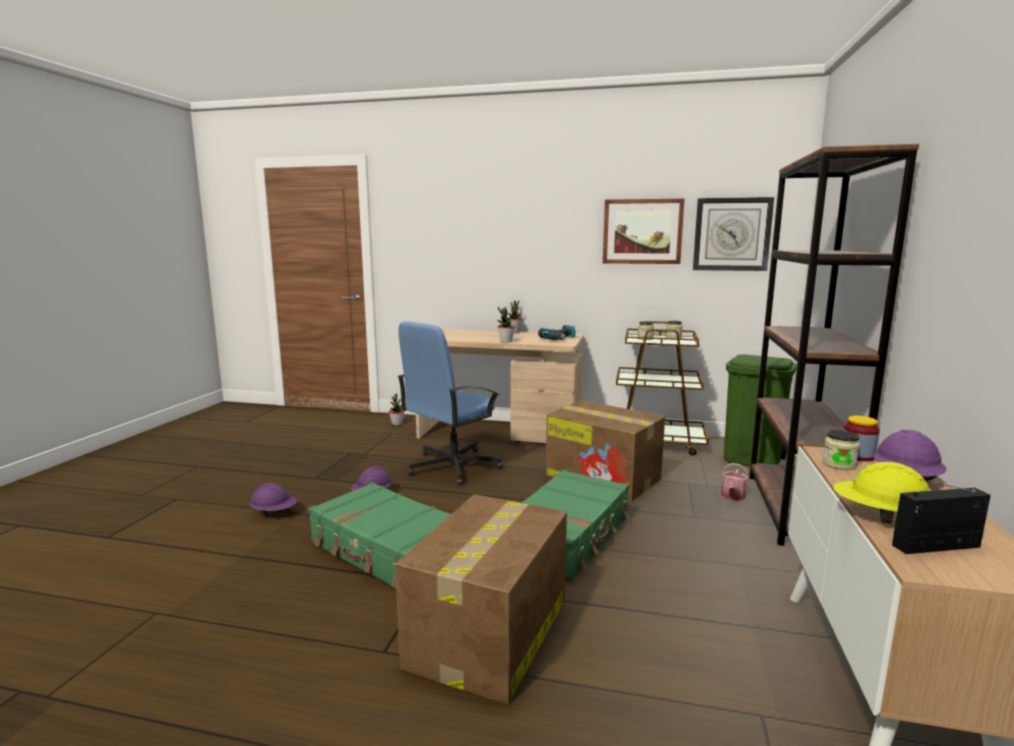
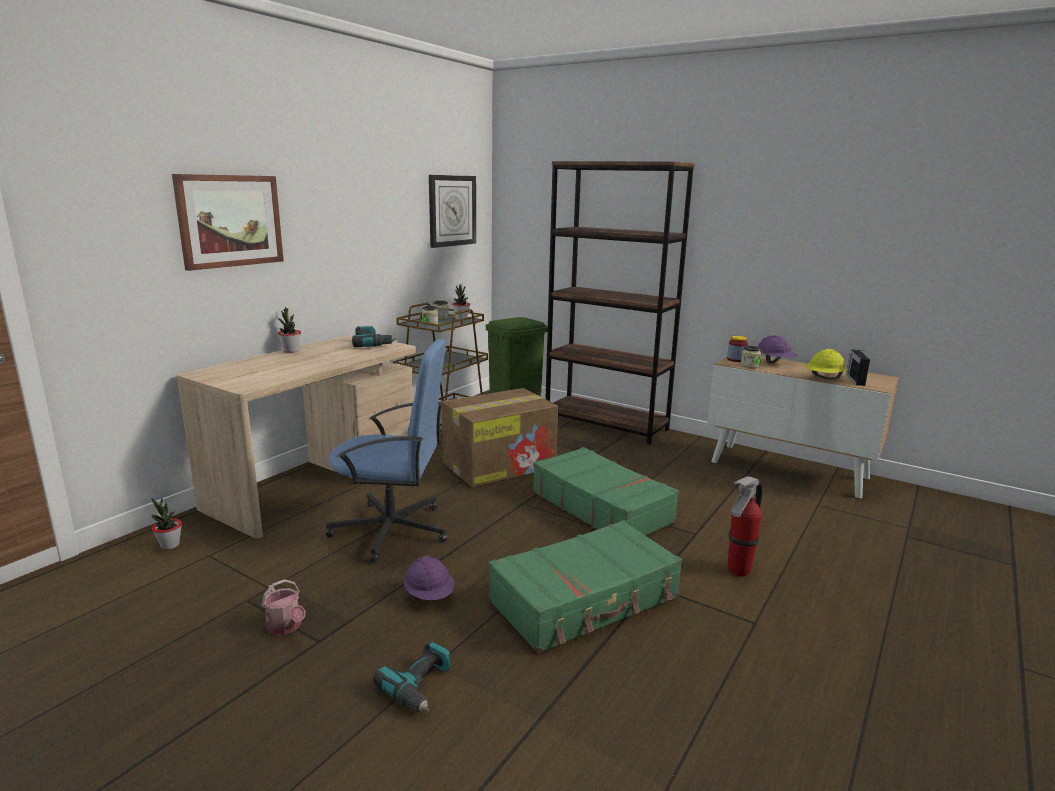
camera: 70 degrees left, 5 degrees up
purple hard hat [250,483,297,517] -> power drill [373,641,450,712]
cardboard box [395,494,567,705] -> fire extinguisher [728,476,762,576]
blue office chair [397,321,503,485] -> blue office chair turned 60 degrees counterclockwise [325,339,447,563]
potted plant [497,307,515,343] -> potted plant moved to [452,284,470,320]
picture [603,198,685,264] -> picture moved to [172,174,284,271]
watering can [721,463,749,501] -> watering can moved to [262,579,306,635]

